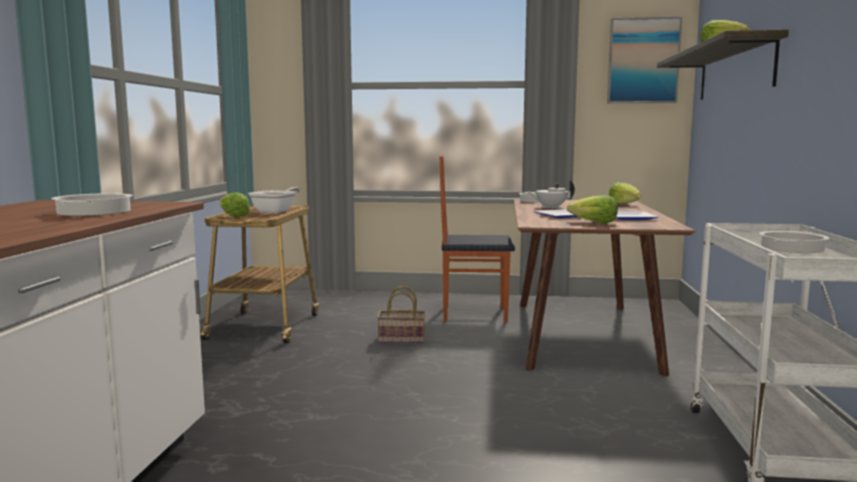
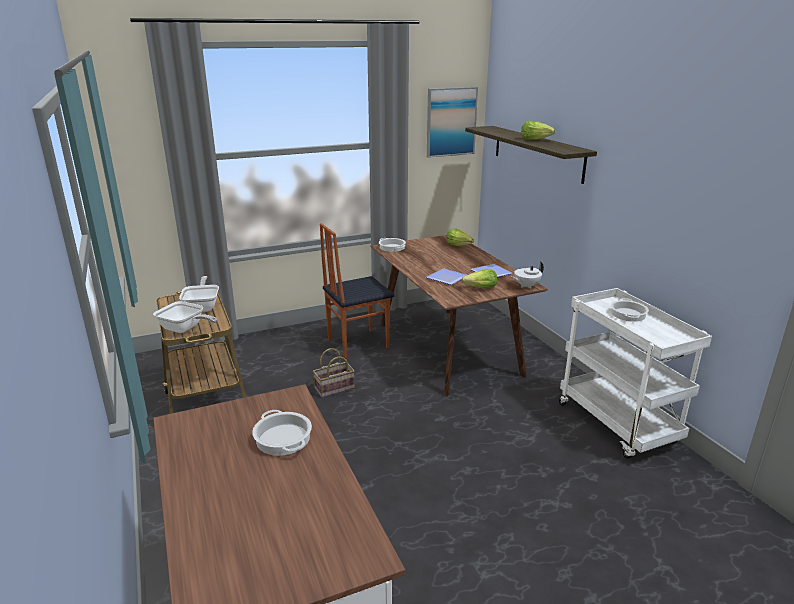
camera: 30 degrees left, 15 degrees up
lettuce [220,192,250,217] -> frying pan [153,301,217,333]
white teapot [527,180,575,209] -> white teapot moved to [511,262,544,288]

